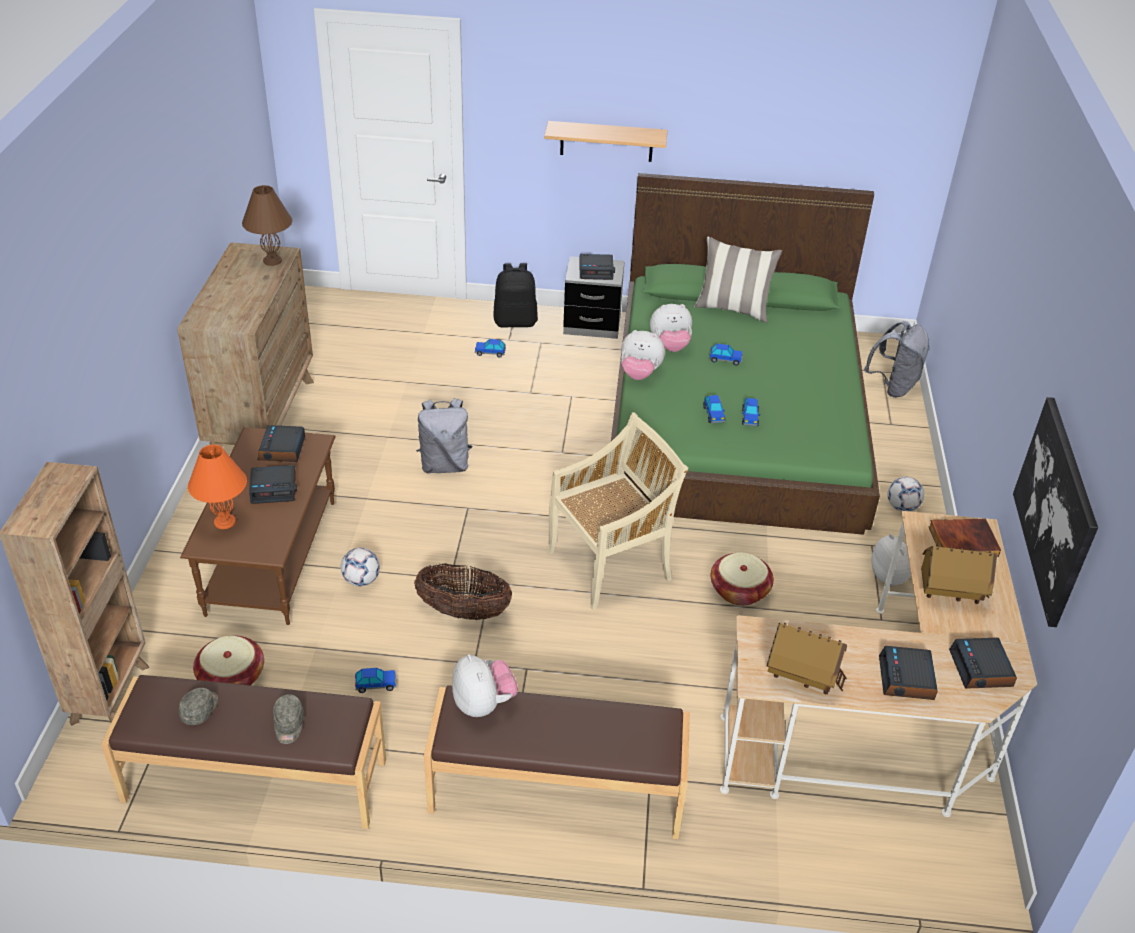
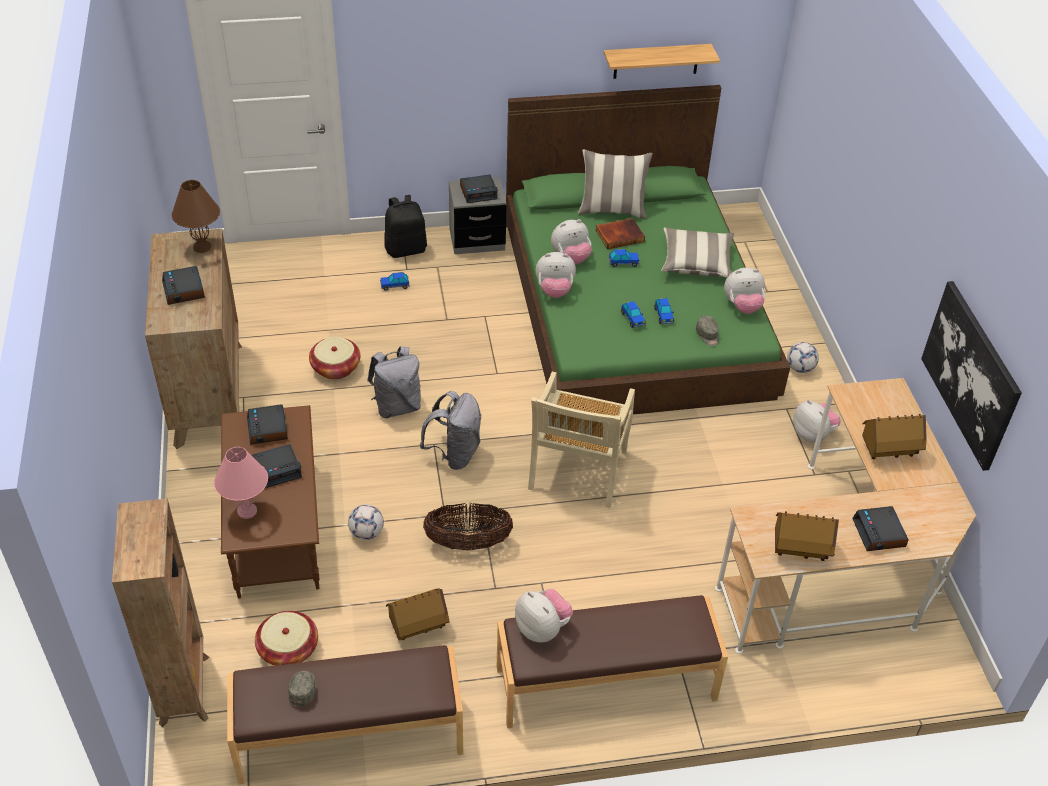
camera: 15 degrees left, 5 degrees up
orange table lamp [188,445,247,529] -> pink table lamp [214,447,268,519]
grey cap [273,694,304,744] -> grey cap moved to [696,315,719,346]
toy car [355,668,397,693] -> toy house [386,588,450,640]
shelf [544,121,668,162] -> shelf moved to [604,44,720,79]
beige chair [547,412,688,610] -> beige chair turned 150 degrees clockwise [528,372,635,508]
basket [711,552,774,606] -> basket moved to [309,337,360,380]
grey backpack [864,321,930,397] -> grey backpack moved to [420,391,482,470]
book [928,519,1001,557] -> book moved to [595,218,645,249]
alarm clock [949,638,1017,689] -> alarm clock moved to [162,266,205,305]
none -> pillow [661,227,734,278]
none -> plush toy [724,268,765,314]

